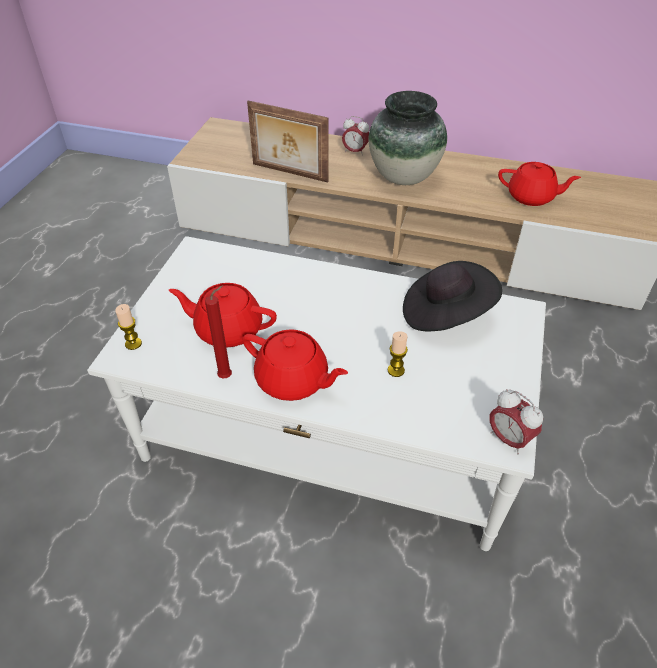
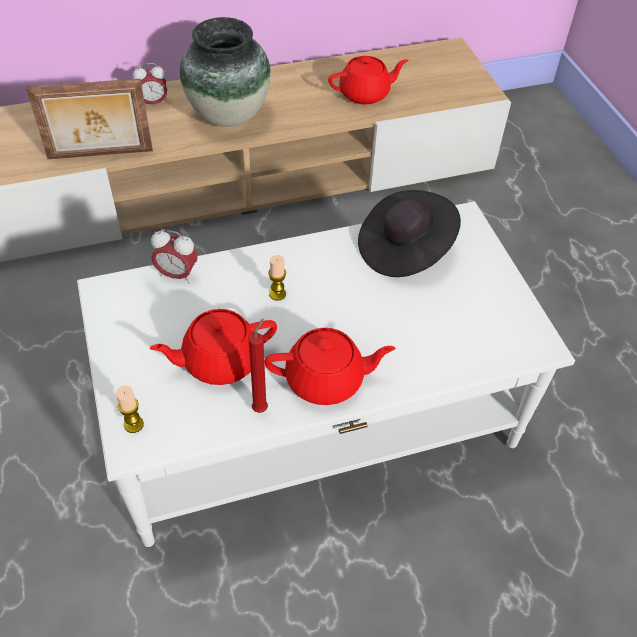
camera: 35 degrees left, 5 degrees up
candle [388,331,408,377] -> candle moved to [268,255,286,301]
alarm clock [489,389,543,455] -> alarm clock moved to [151,229,198,283]

